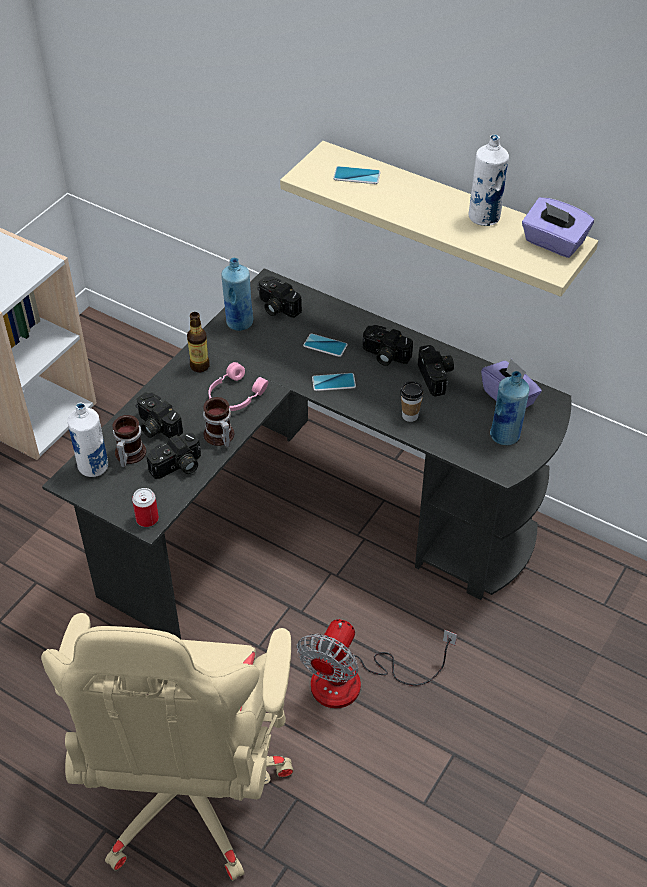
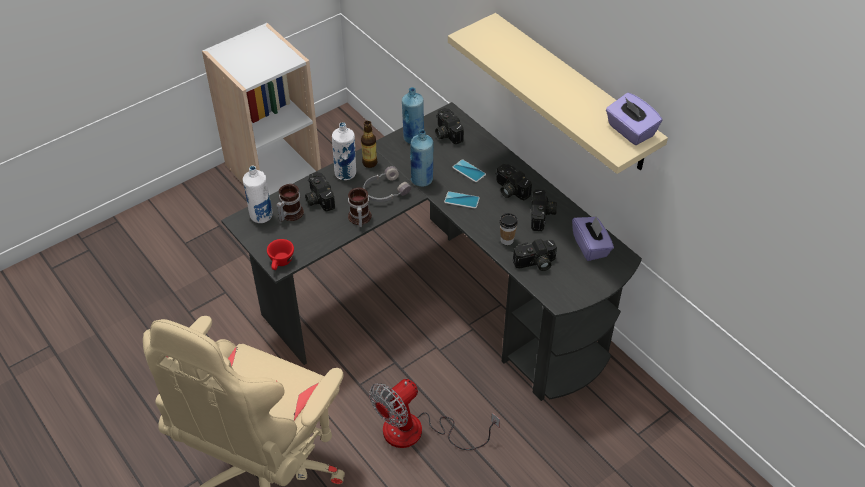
camera: 20 degrees right, 0 degrees up
can [132,488,159,527] -> red cup [267,239,294,270]
camera [146,433,201,479] -> camera moved to [513,239,557,271]
pink headphones [208,362,268,411] -> grey headphones [363,166,411,202]
phone [333,166,381,184] -> none
white bottle [469,135,509,226] -> white bottle moved to [332,122,356,180]
blue bottle [490,371,529,445] -> blue bottle moved to [410,130,434,187]

